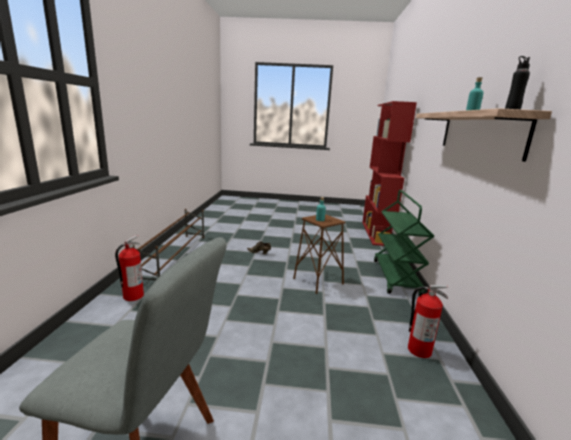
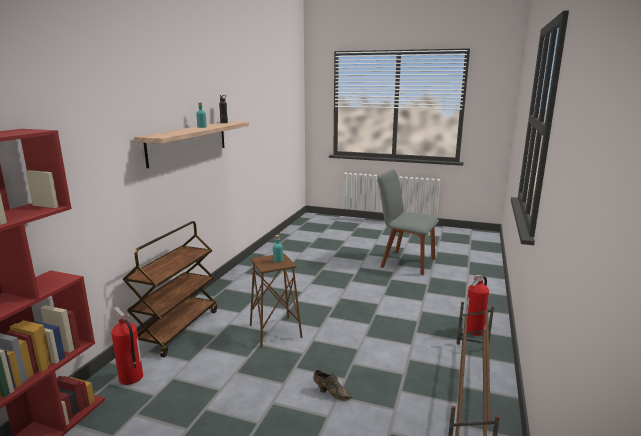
camera: 165 degrees left, 0 degrees up
green cart [374,190,435,296] -> brown cart [123,221,217,357]
fire extinguisher [408,285,448,358] -> fire extinguisher moved to [111,307,143,385]

